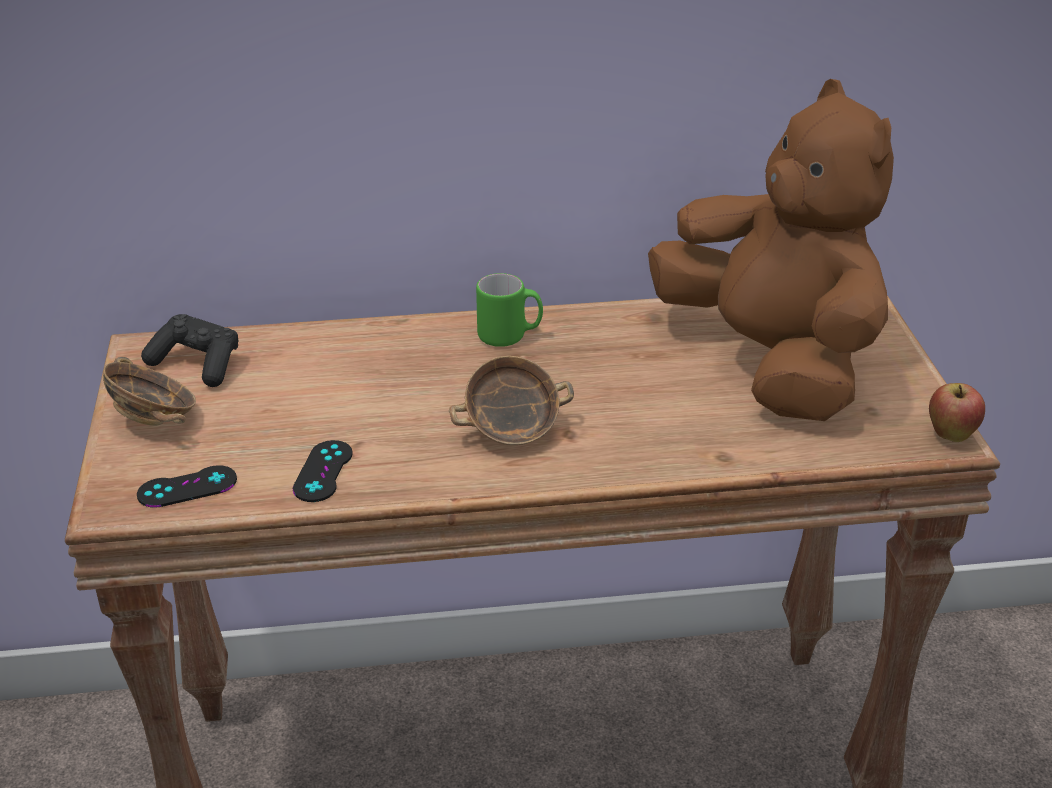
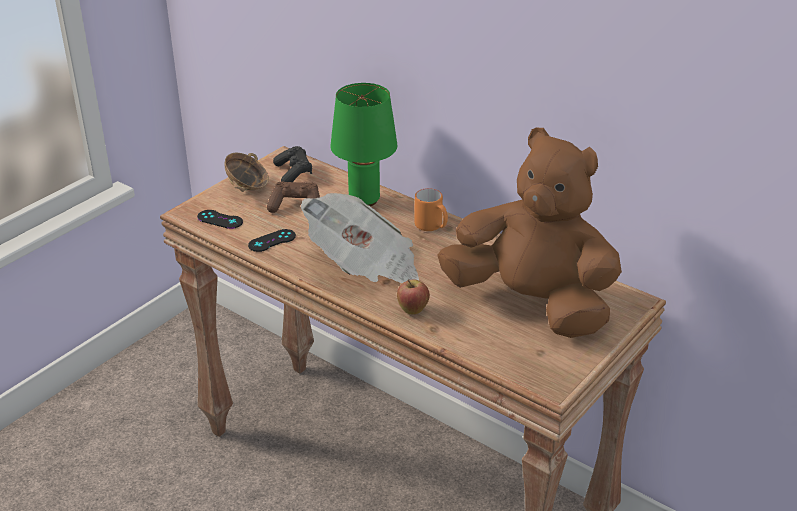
camera: 45 degrees right, 0 degrees up
bowl [449,356,574,445] -> newspaper [301,193,419,283]
green mug [476,273,543,347] -> orange mug [414,188,448,231]
brown plush toy [648,79,894,421] -> brown plush toy turned 75 degrees counterclockwise [437,128,622,338]
apple [929,383,985,442] -> apple moved to [397,279,430,315]
none -> brown game controller [267,181,320,213]
none -> green table lamp [331,83,397,206]

